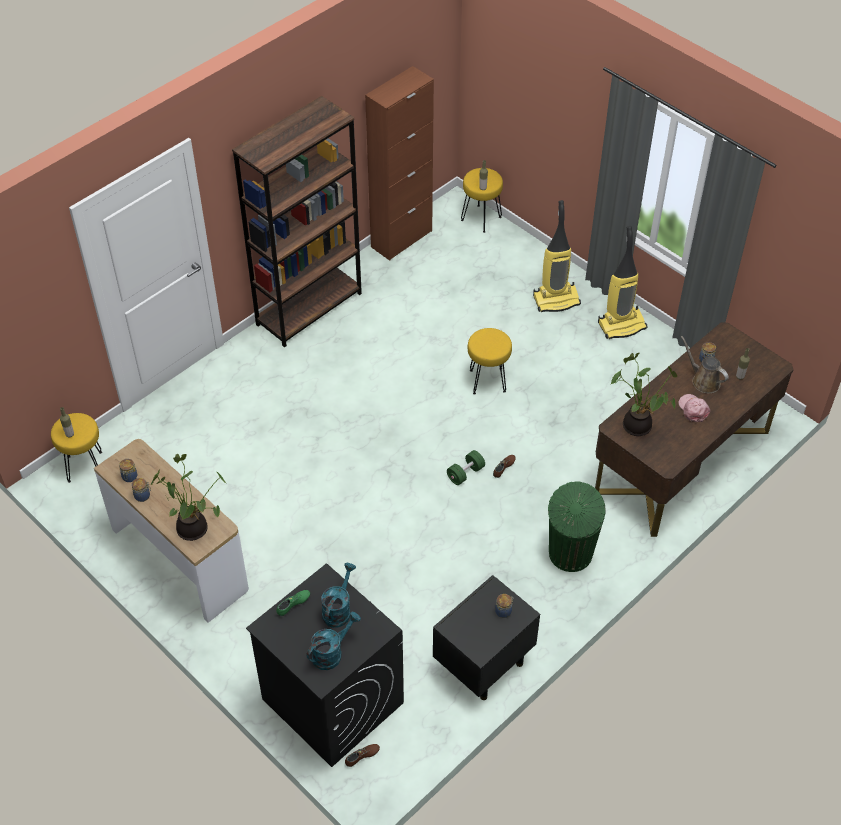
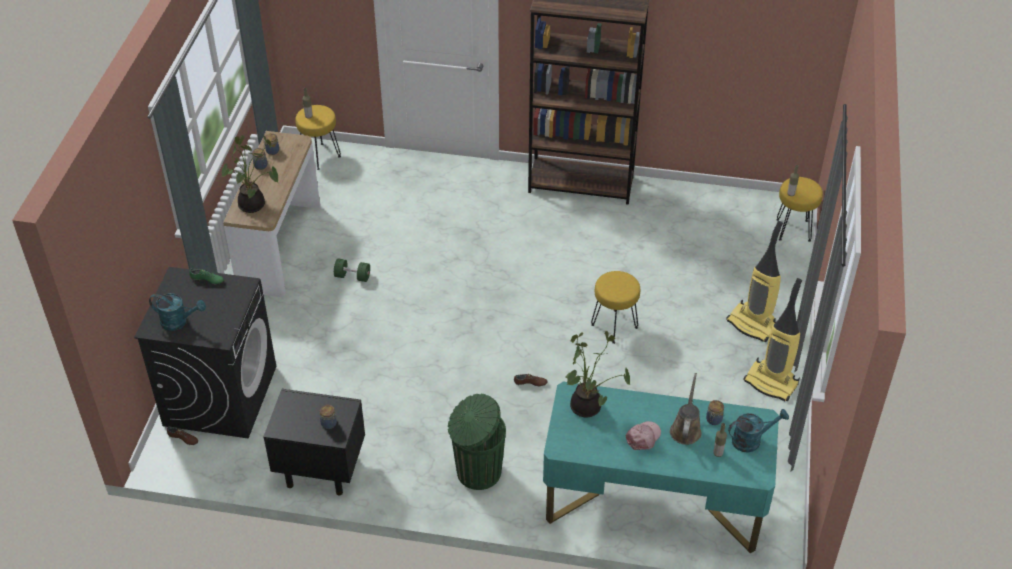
camera: 55 degrees right, 5 degrees down
turquoise watering can [321,563,356,628] -> turquoise watering can moved to [728,409,789,452]
brown cabinet [365,66,434,261] -> none
green dumbbell [447,450,485,485] -> green dumbbell moved to [334,258,370,282]
brown desk [595,323,794,537] -> turquoise desk [543,381,779,554]

